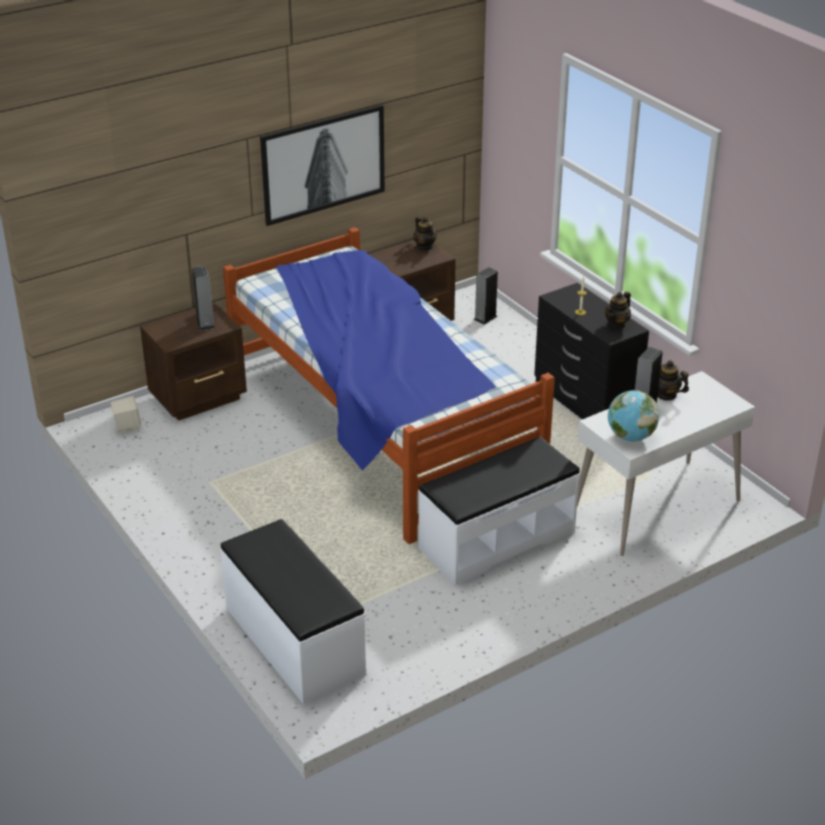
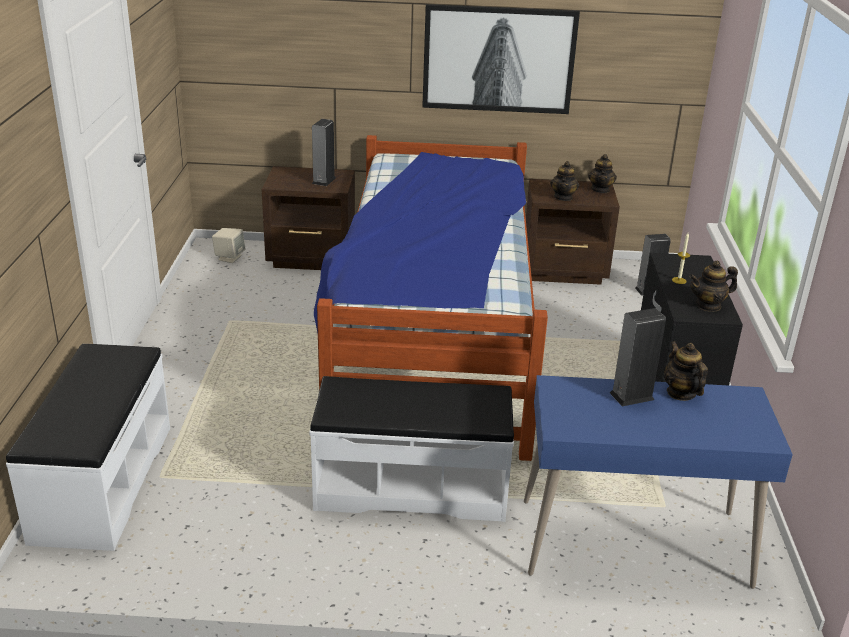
camera: 35 degrees right, 5 degrees down
white desk [577,371,755,556] -> blue desk [524,375,793,589]
globe [608,390,659,441] -> none
none -> teapot [550,161,579,201]

